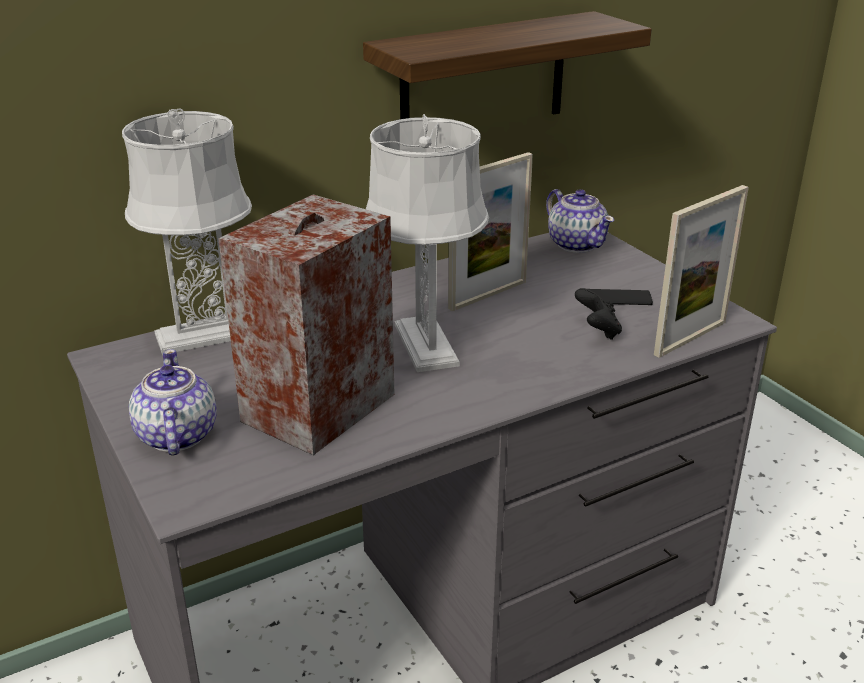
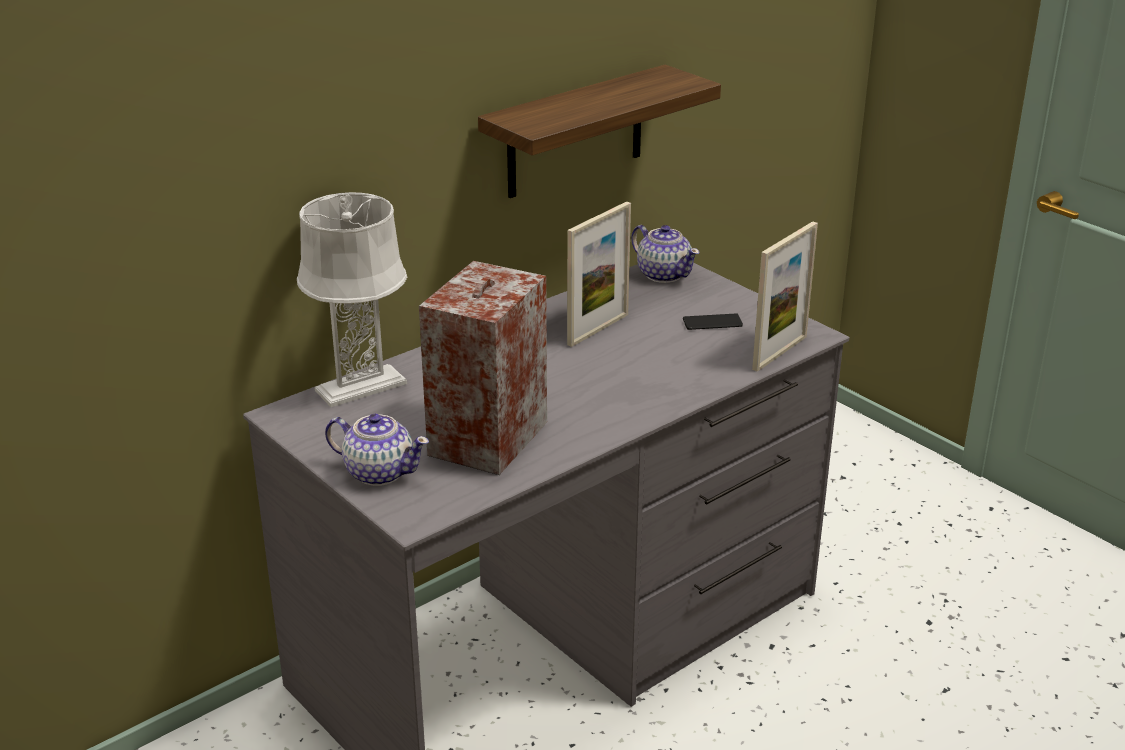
camera: 10 degrees left, 0 degrees up
teapot [129,349,217,456] -> teapot turned 135 degrees clockwise [325,414,429,486]
grey table lamp [366,114,489,372] -> none
black game controller [575,288,622,340] -> none

